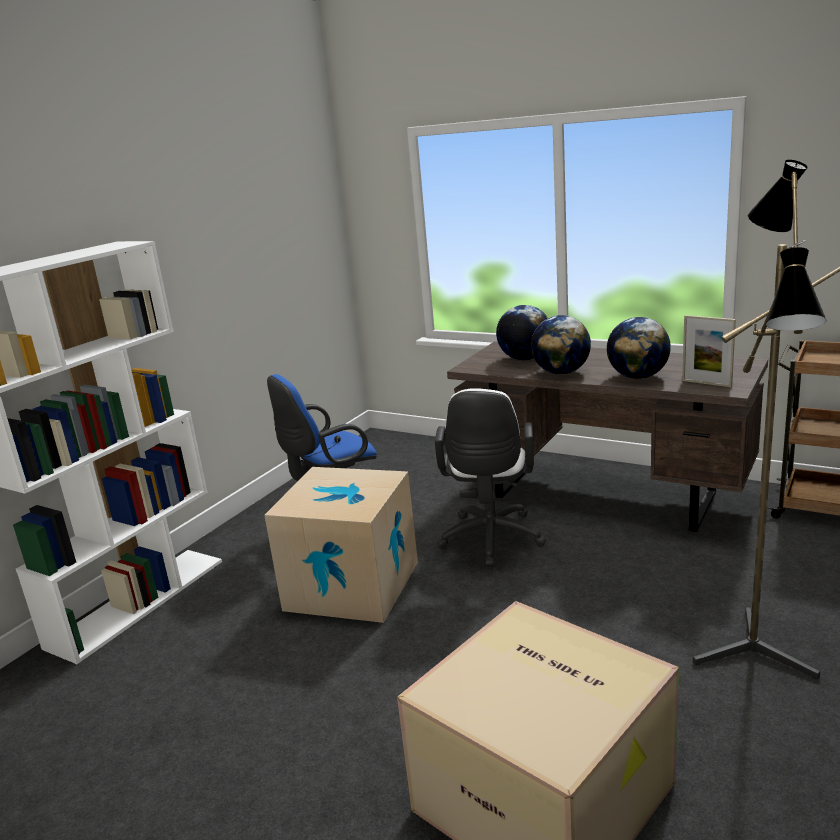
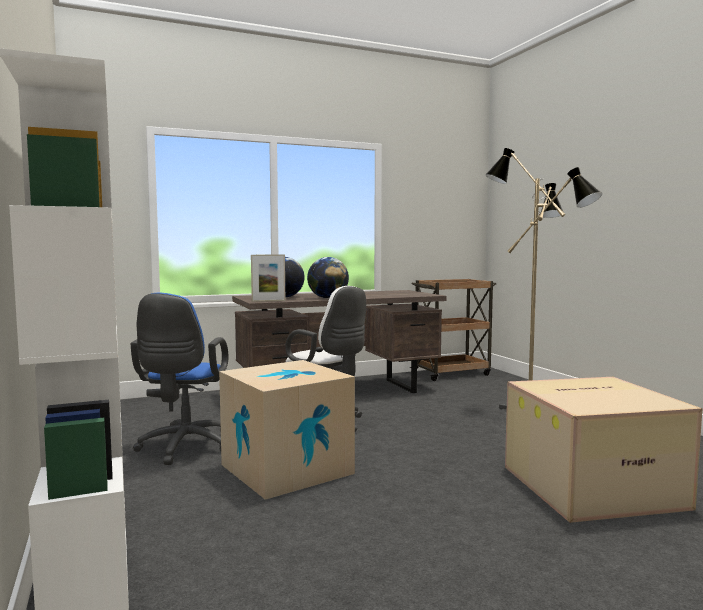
camera: 55 degrees left, 15 degrees down
globe [607,317,671,379] -> none
picture frame [682,315,736,387] -> picture frame moved to [251,255,285,302]

